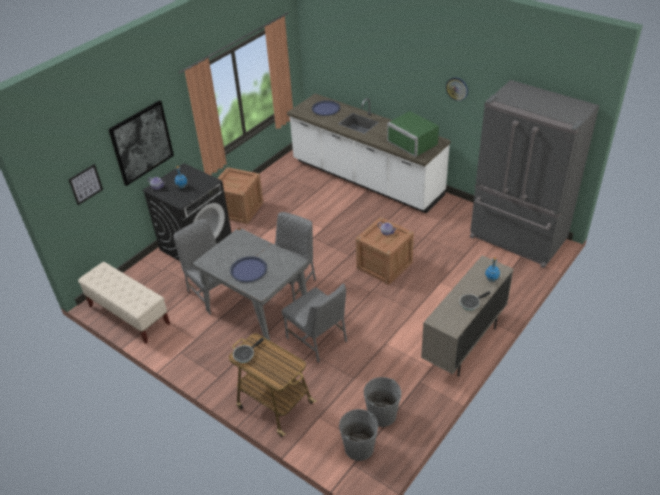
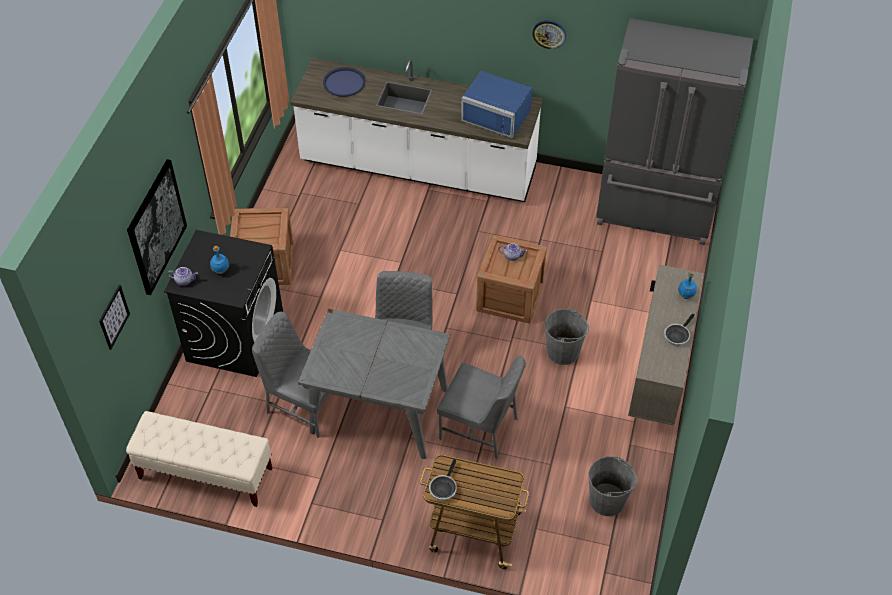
camera: 25 degrees left, 10 degrees up
blue tray [230,256,267,282] -> none
grey bucket [339,409,378,461] -> grey bucket moved to [545,309,589,365]
green microwave [387,111,439,157] -> blue microwave [461,71,532,138]

